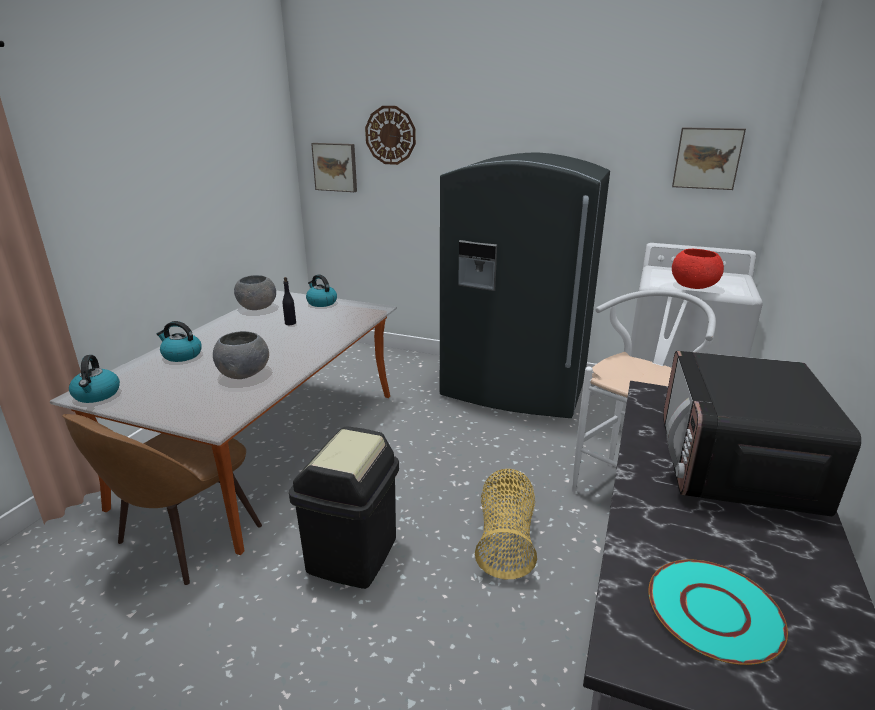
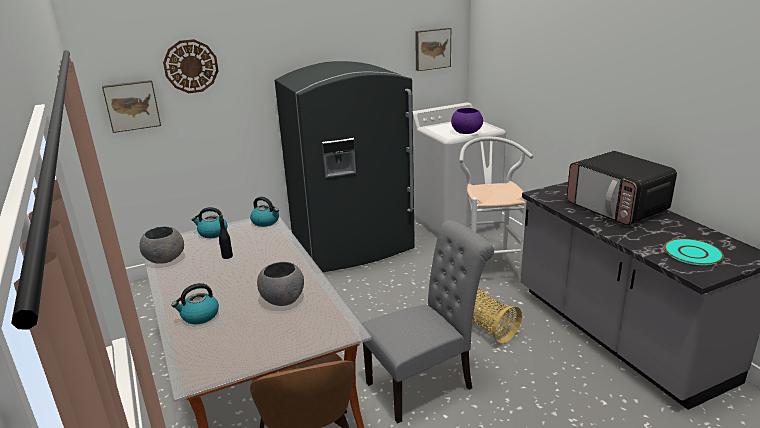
camera: 45 degrees left, 0 degrees up
kettle [69,355,120,403] -> kettle moved to [250,196,279,227]
black trash can [289,426,399,589] -> grey chair [362,220,494,424]
red bowl [672,249,724,289] -> purple bowl [451,108,483,134]

